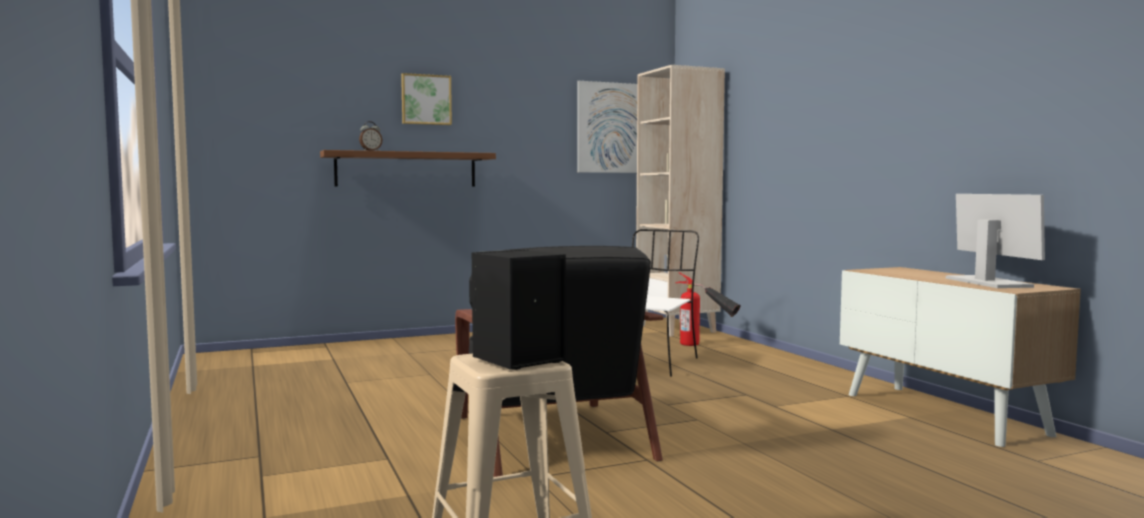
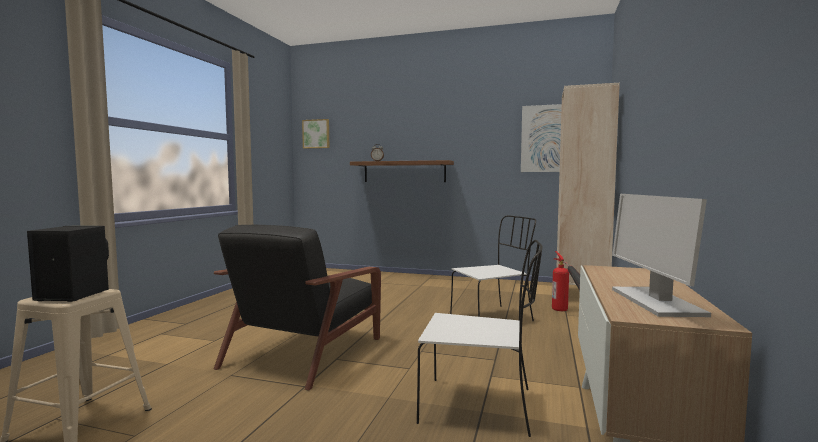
camera: 40 degrees right, 0 degrees up
picture [401,73,452,125] -> picture moved to [302,119,329,149]
monitor [946,194,1045,288] -> monitor turned 150 degrees clockwise [612,194,711,317]
none -> white chair [417,240,543,437]

